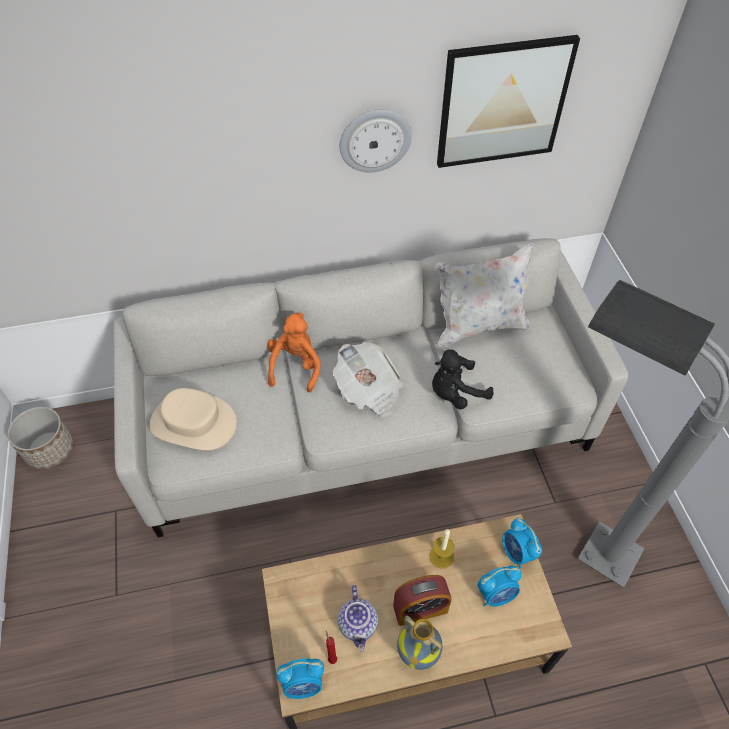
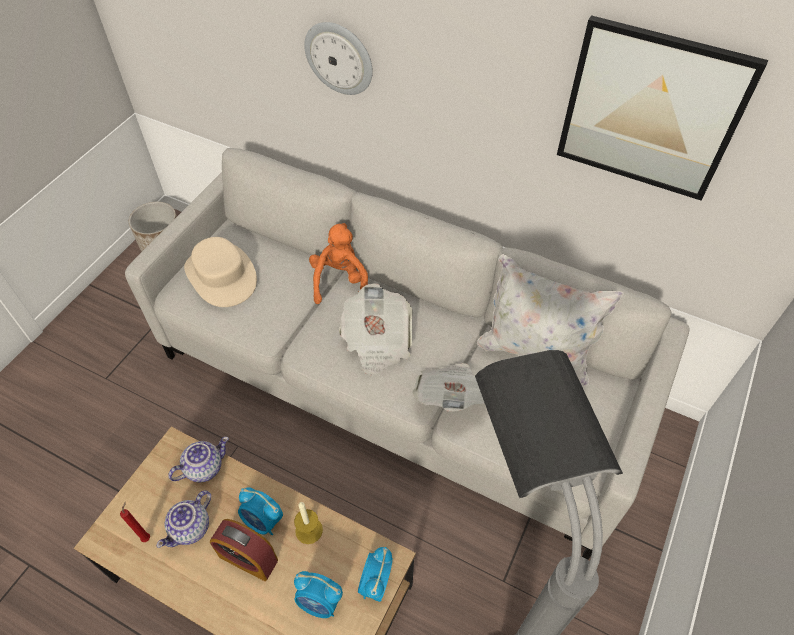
camera: 40 degrees right, 0 degrees up
orange plush toy [267,313,321,392] -> orange plush toy turned 45 degrees counterclockwise [309,223,368,304]
alarm clock [276,659,324,699] -> alarm clock moved to [238,487,283,535]
wall clock [340,109,412,172] -> wall clock moved to [304,22,373,95]
vase [397,616,443,670] -> none
black plush toy [432,349,494,410] -> newspaper [412,363,485,412]
none -> teapot [168,437,229,482]

